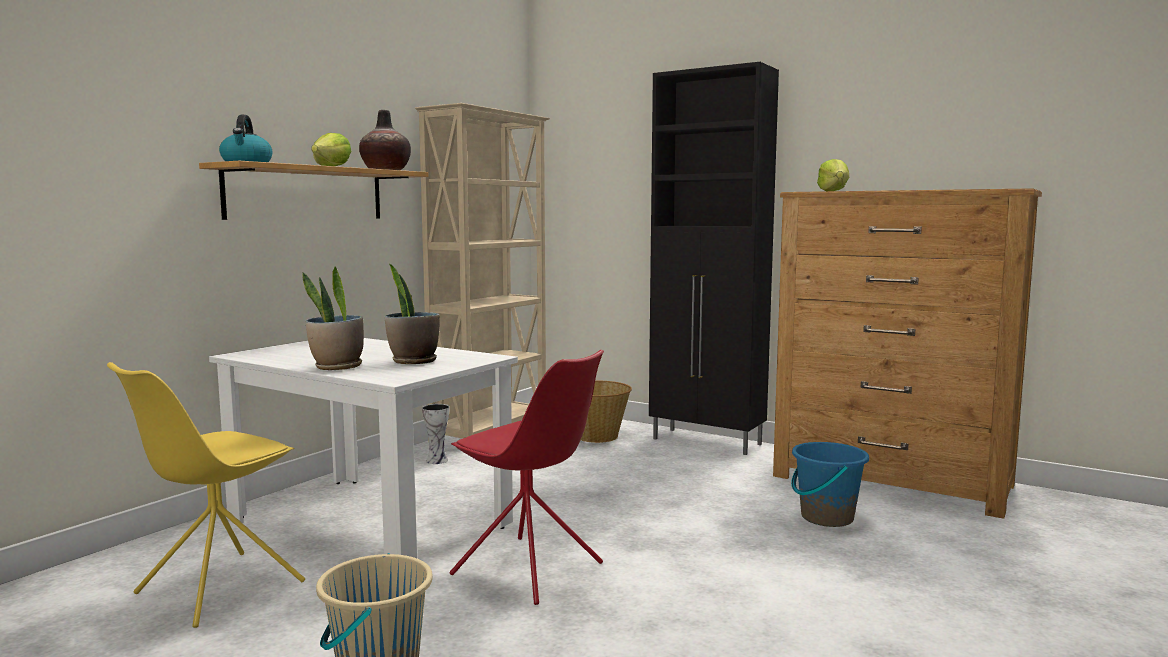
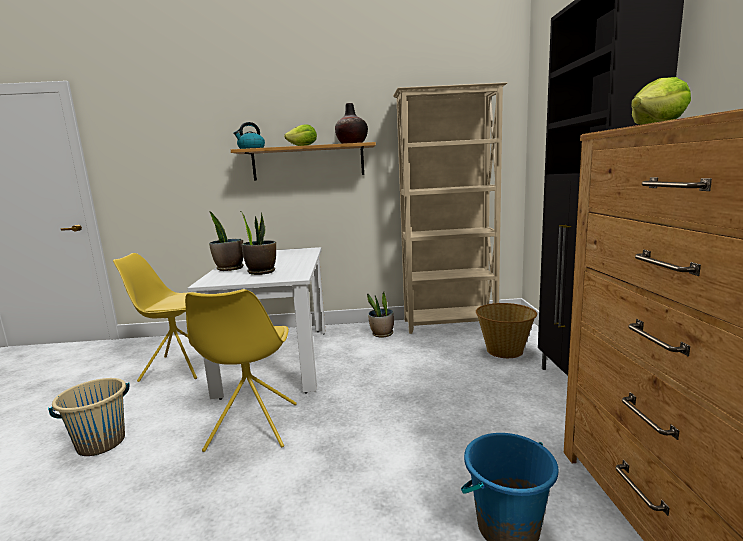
camera: 55 degrees right, 5 degrees up
vase [422,404,450,464] -> potted plant [367,292,394,338]
red chair [450,350,604,605] -> yellow chair [185,289,297,452]

